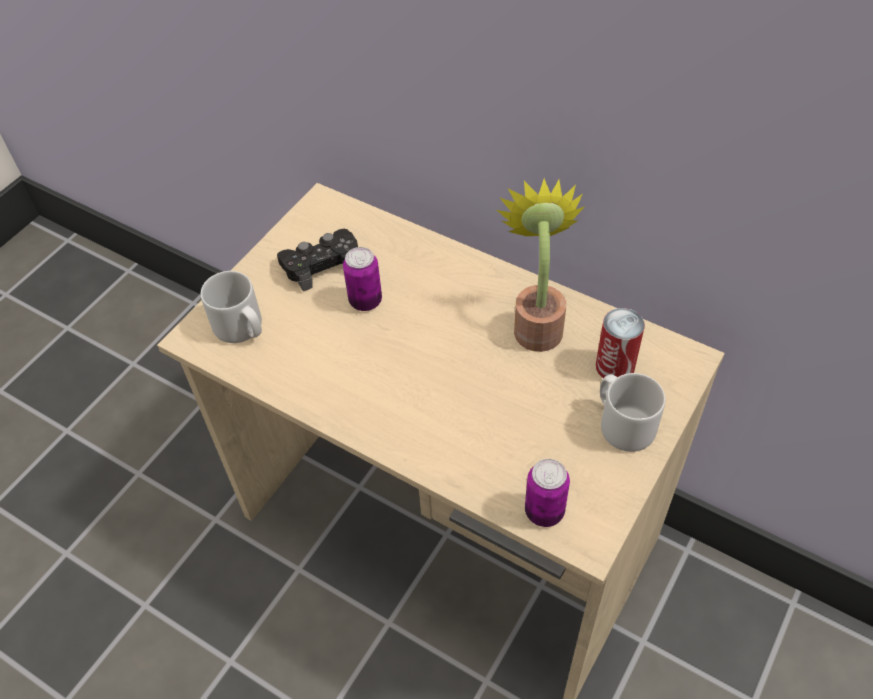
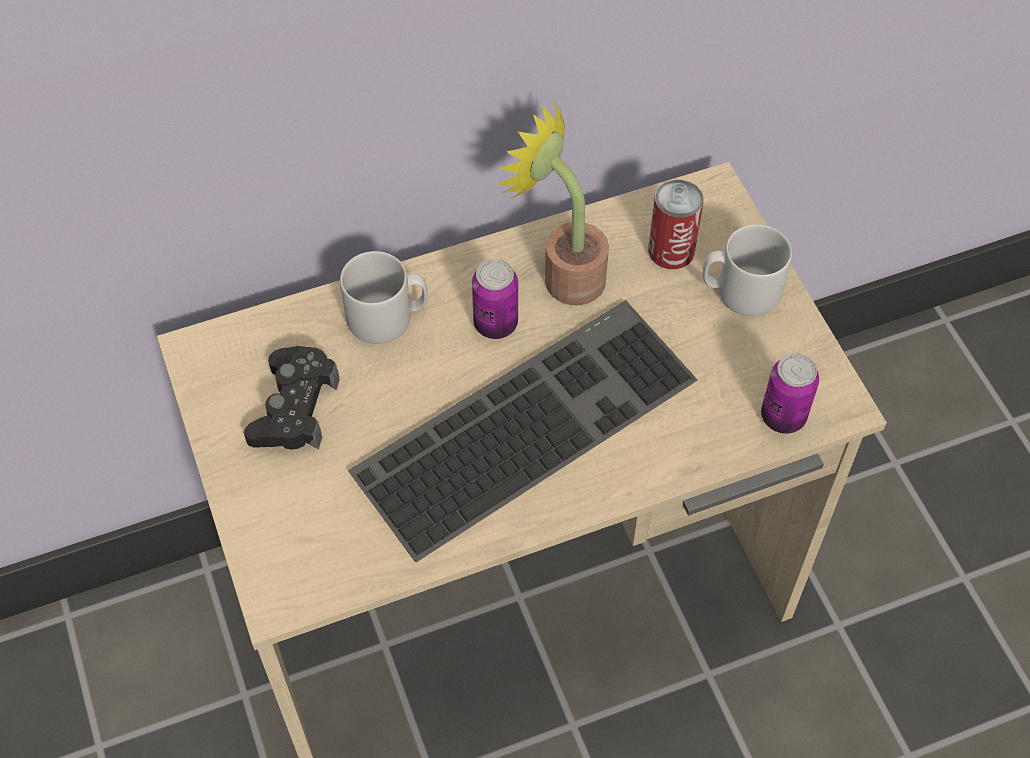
camera: 55 degrees left, 5 degrees up
grey mug [201,271,262,343] -> grey mug moved to [340,251,428,344]
can [343,247,382,311] -> can moved to [472,259,518,339]
none -> keyboard [348,300,697,562]

